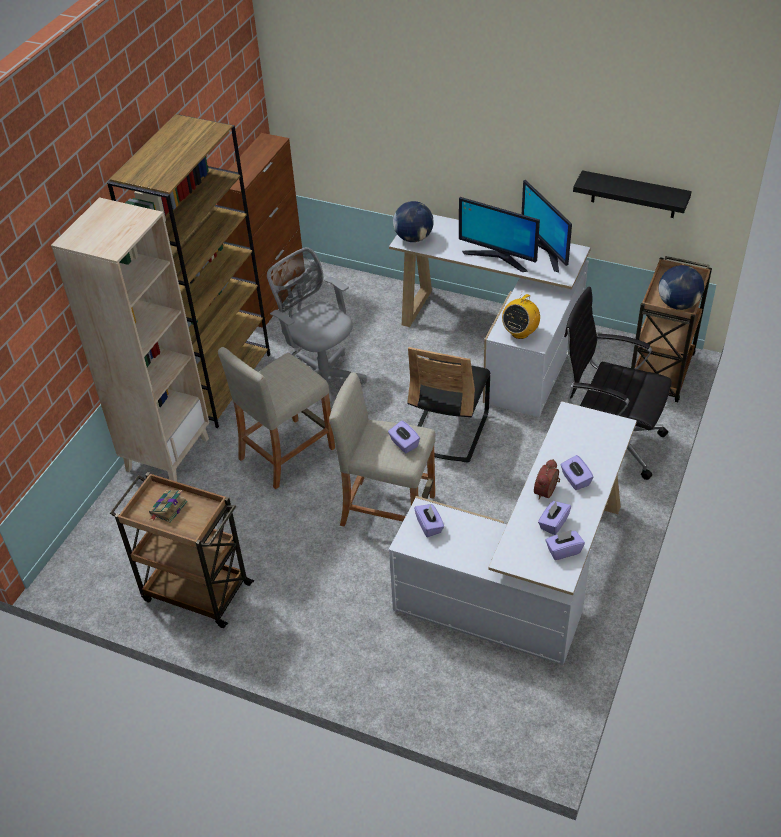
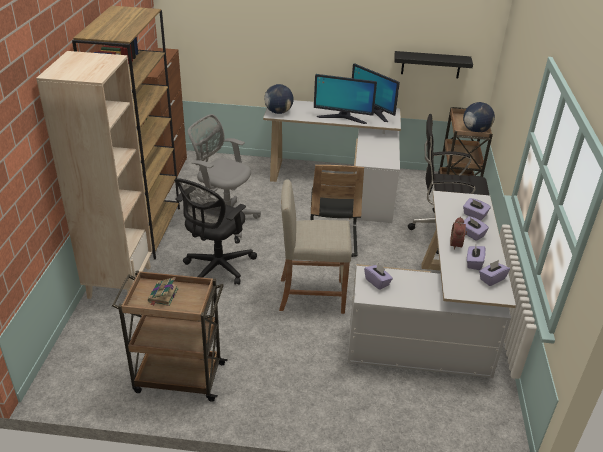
camera: 20 degrees left, 10 degrees down
beige stool [218,347,335,489] -> black office chair [174,178,257,285]
purple tissue box [388,421,420,453] -> purple tissue box moved to [463,198,491,221]
radio [502,291,540,339] -> none

